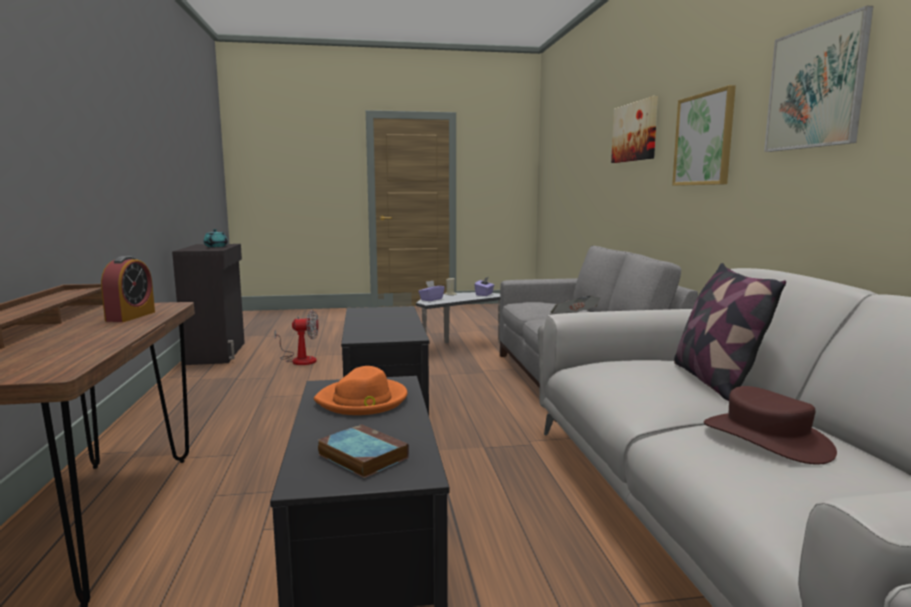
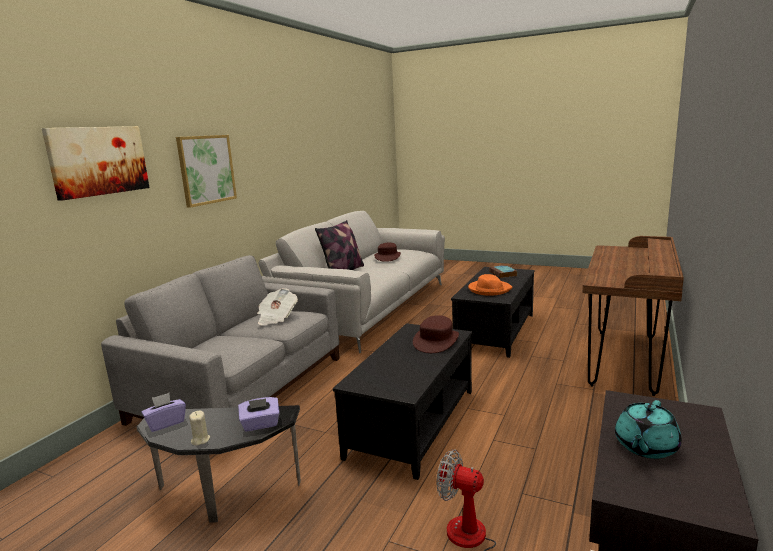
camera: 145 degrees left, 5 degrees up
alarm clock [101,256,155,322] -> none
picture [764,6,873,152] -> none
none -> brown hat [413,315,459,353]

